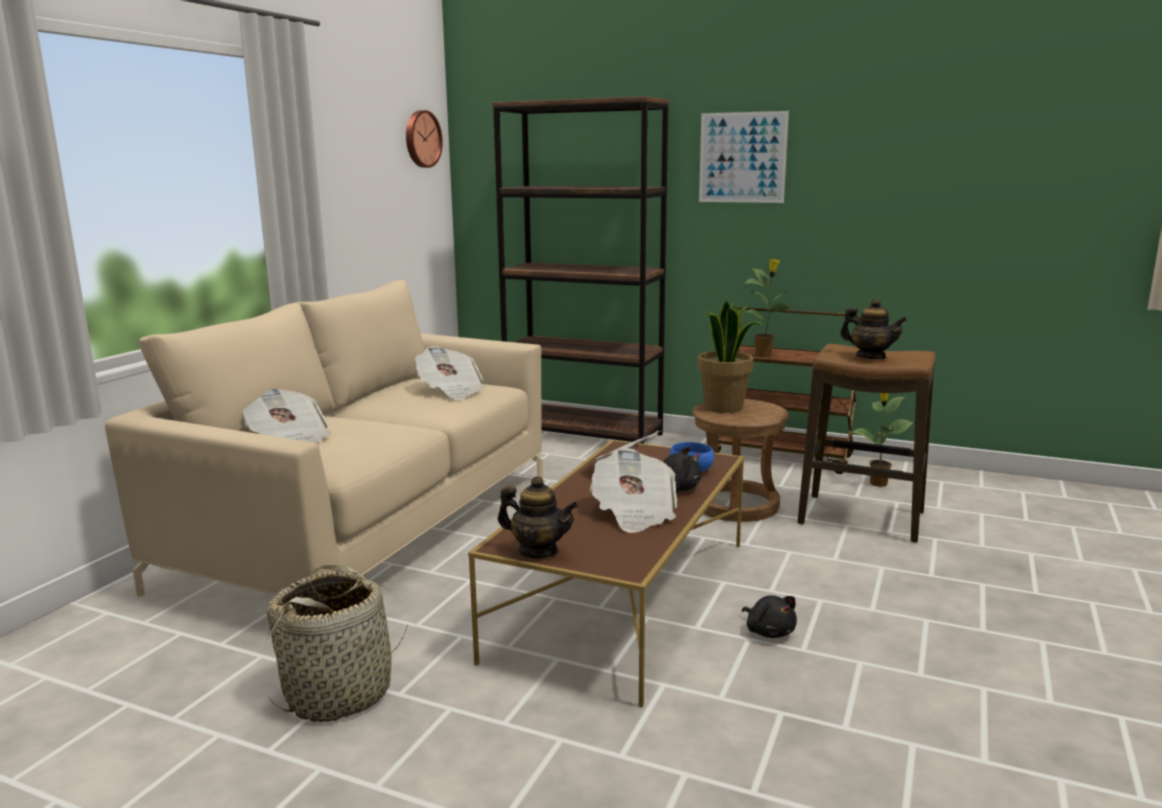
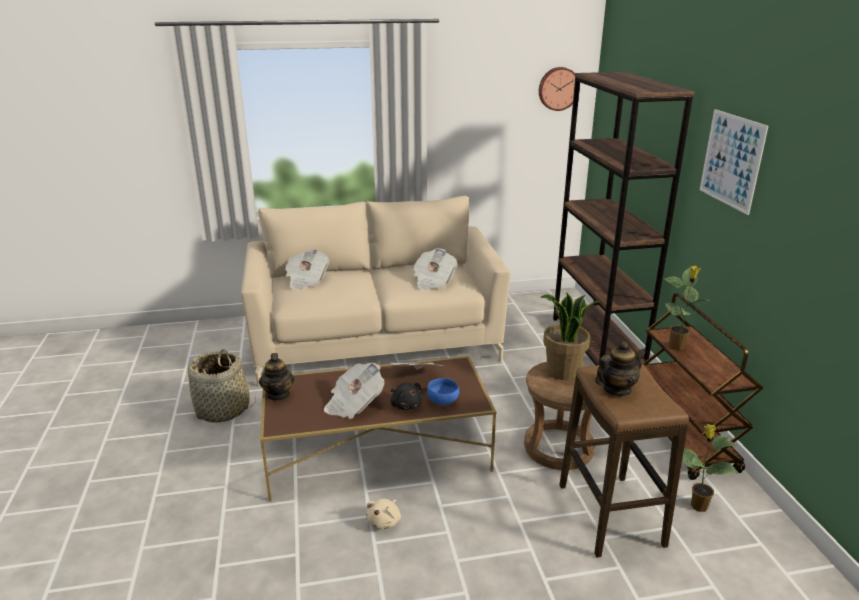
camera: 55 degrees right, 10 degrees up
black plush toy [742,595,797,638] -> beige plush toy [366,498,401,529]
teapot [840,298,907,359] -> teapot turned 120 degrees counterclockwise [595,341,646,396]

